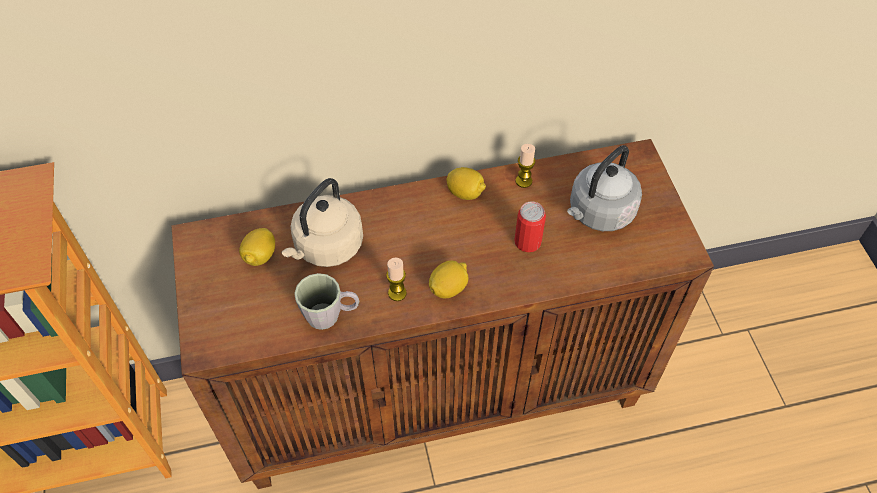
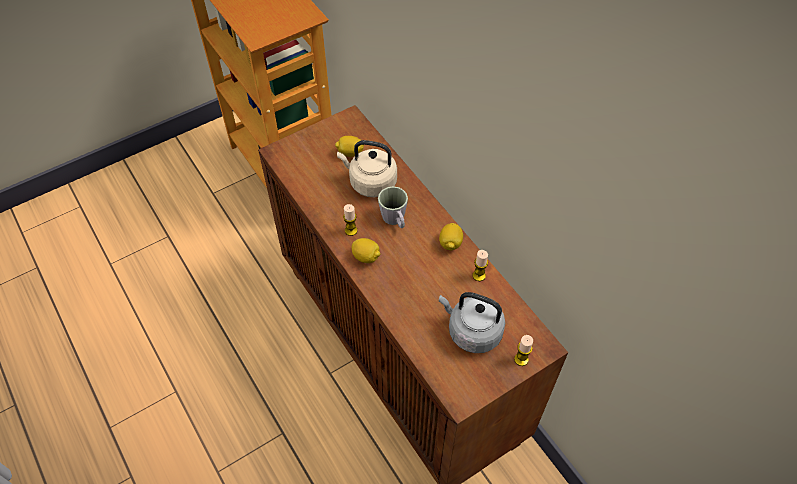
camera: 70 degrees right, 0 degrees up
grey mug [294,273,359,330] -> grey mug moved to [378,186,408,228]
can [514,202,546,252] -> none
none -> candle [514,335,533,366]

